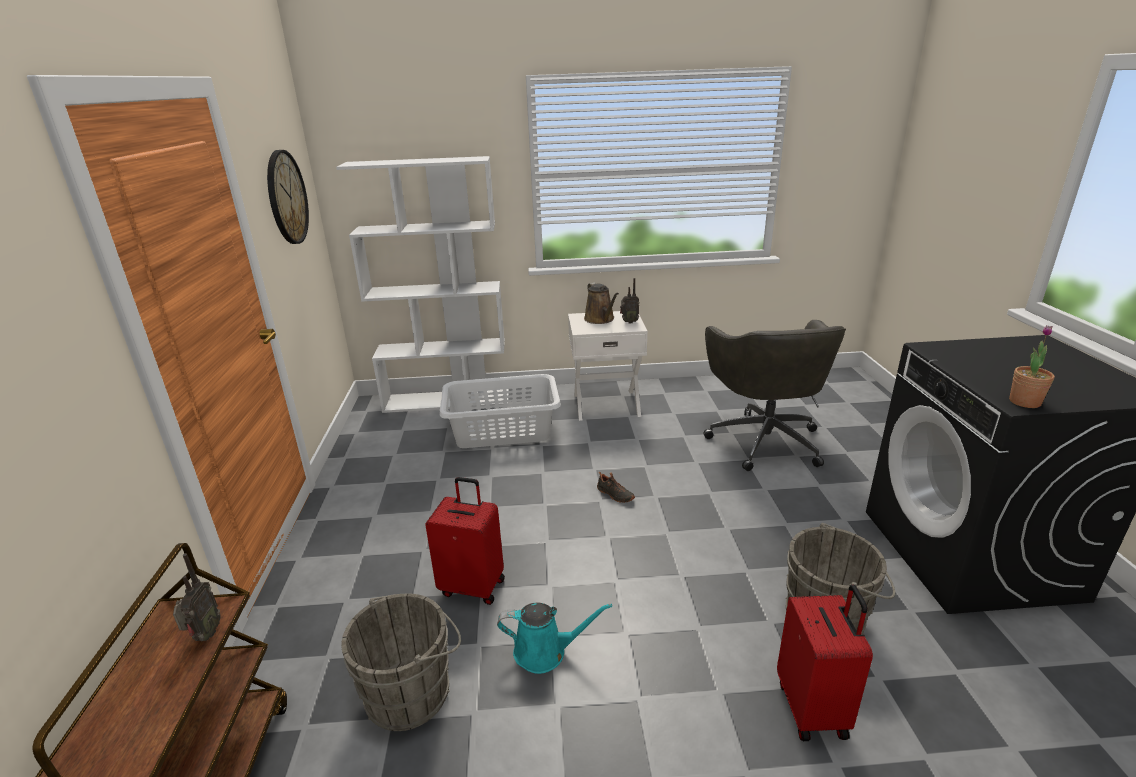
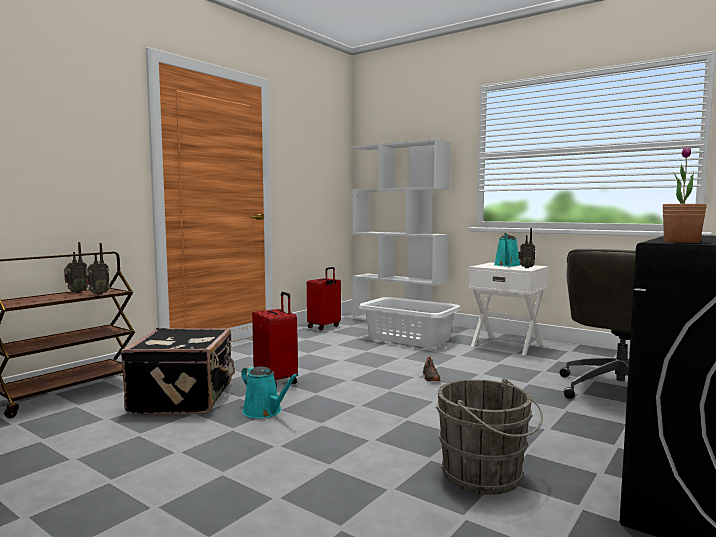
camera: 40 degrees right, 20 degrees down
wall clock [267,150,309,244] -> none
grey bucket [341,594,461,731] -> black suitcase [121,328,235,415]
brown watering can [584,282,619,324] -> turquoise watering can [494,233,520,267]
red suitcase [777,584,873,741] -> red suitcase moved to [307,267,341,330]
none -> radio [64,242,89,293]

